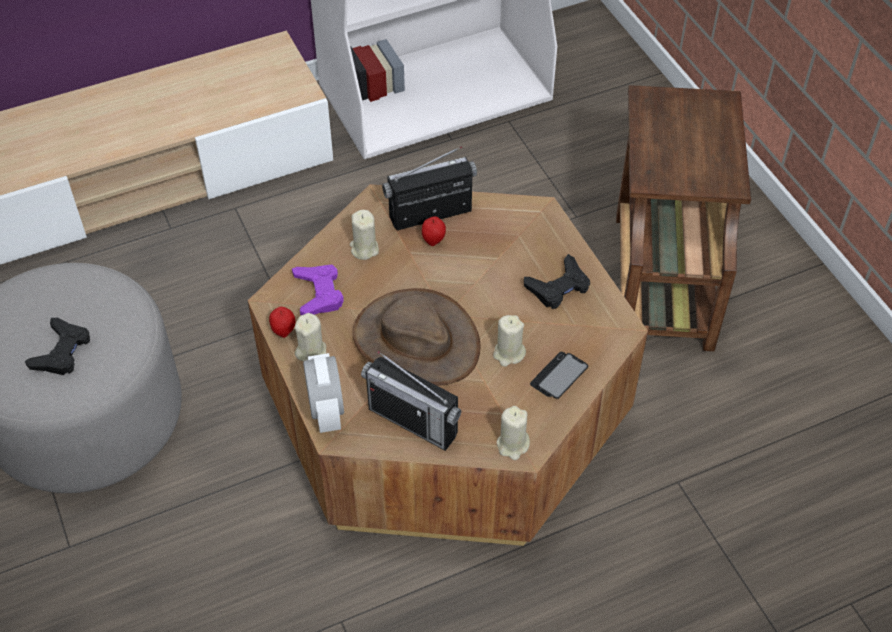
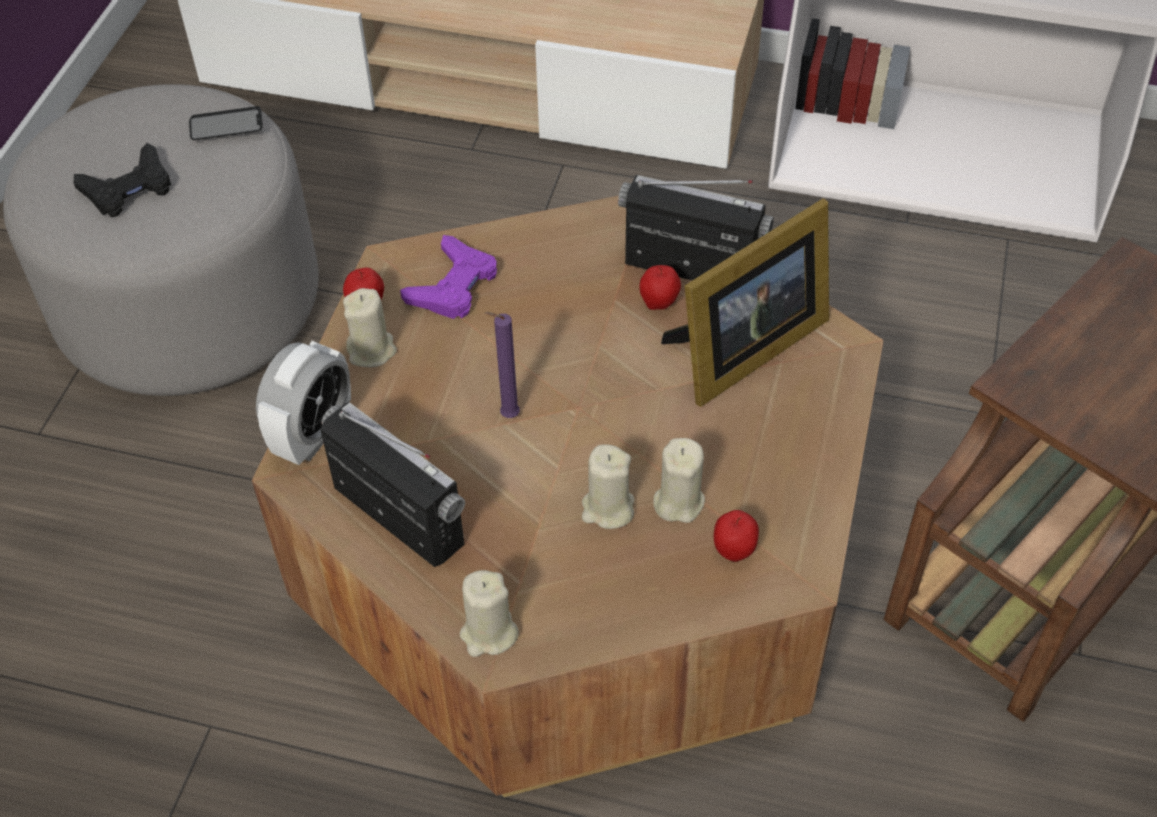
camera: 40 degrees right, 0 degrees up
beige candle [350,210,379,260] -> beige candle moved to [653,438,705,523]
brown hat [353,288,480,386] -> purple candle [485,312,520,418]
radio [361,351,461,451] -> radio turned 150 degrees clockwise [320,401,465,567]
black game controller [524,254,590,309] -> none
phone [530,352,589,399] -> phone moved to [189,106,263,140]
none -> picture frame [661,198,829,407]
none -> apple [714,510,759,562]

